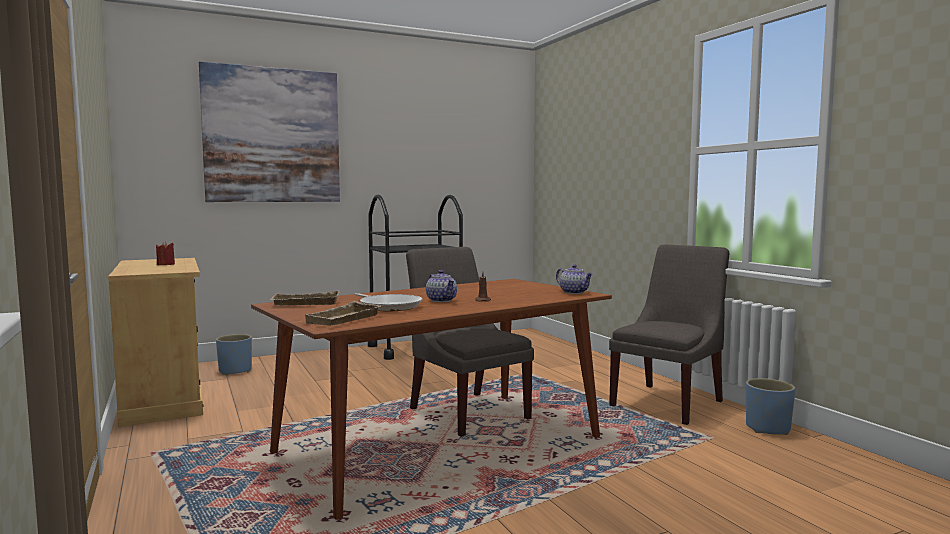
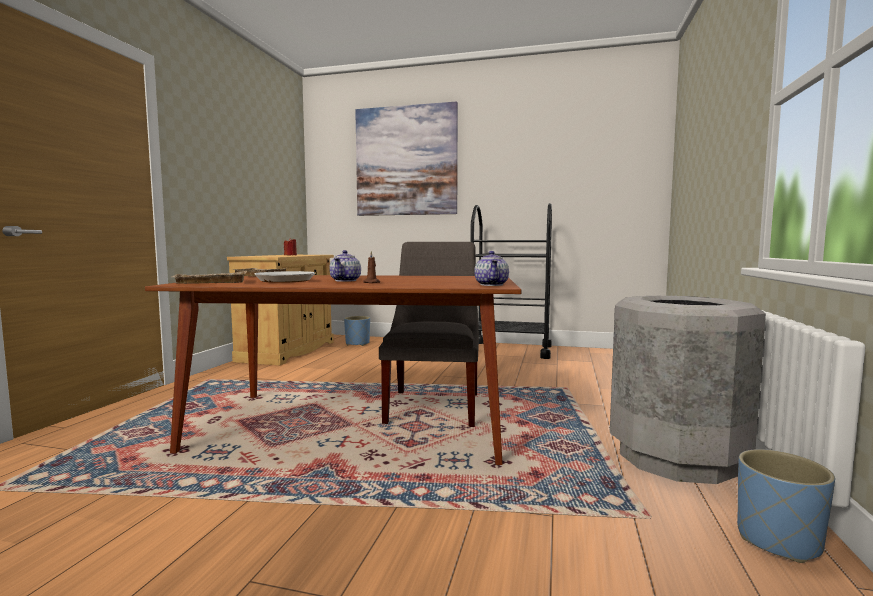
camera: 40 degrees right, 0 degrees up
grey chair [609,244,730,425] -> grey trash can [610,296,766,484]

